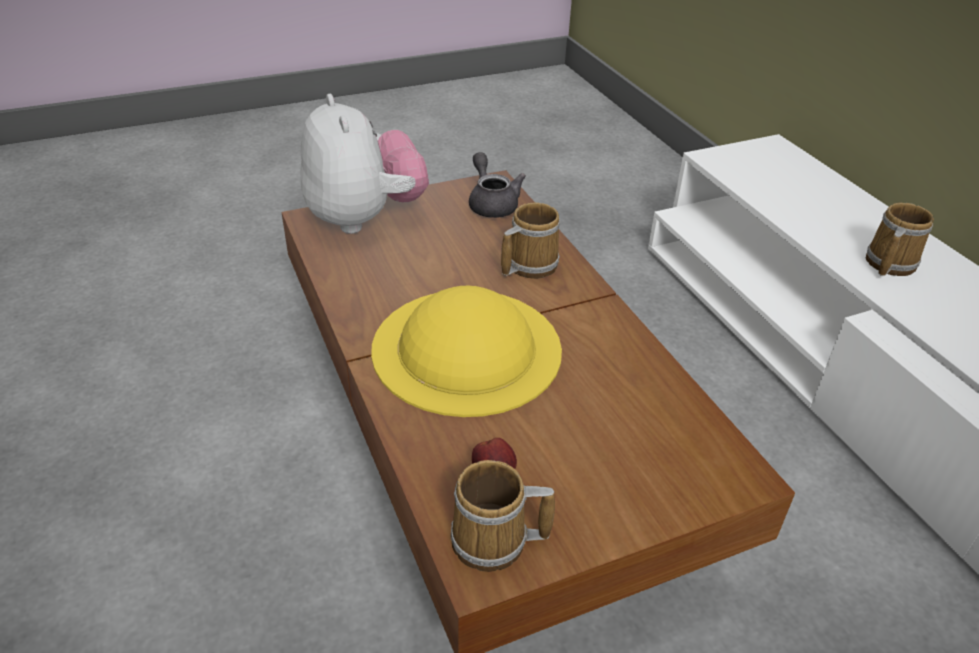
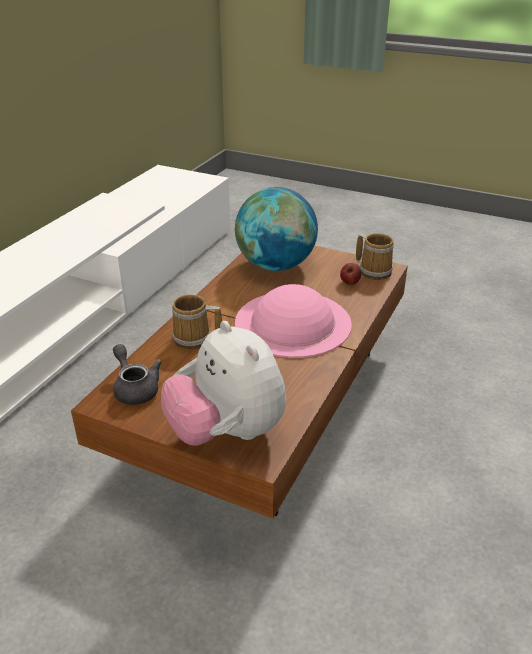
camera: 130 degrees left, 5 degrees down
plush toy [300,94,429,234] -> plush toy turned 60 degrees counterclockwise [161,321,286,446]
yellow hat [371,286,562,417] -> pink hat [235,284,352,358]
grey teapot [469,152,526,218] -> grey teapot turned 120 degrees clockwise [113,344,162,405]
mug [866,203,934,276] -> none
none -> globe [235,187,318,271]

